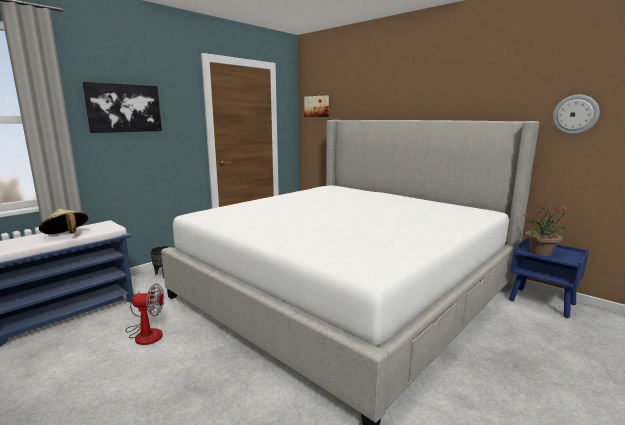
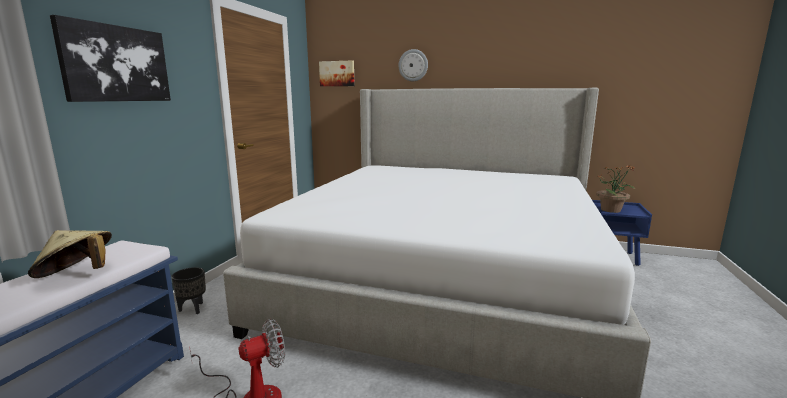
camera: 25 degrees left, 0 degrees up
wall clock [552,95,600,135] -> wall clock moved to [399,49,428,81]

